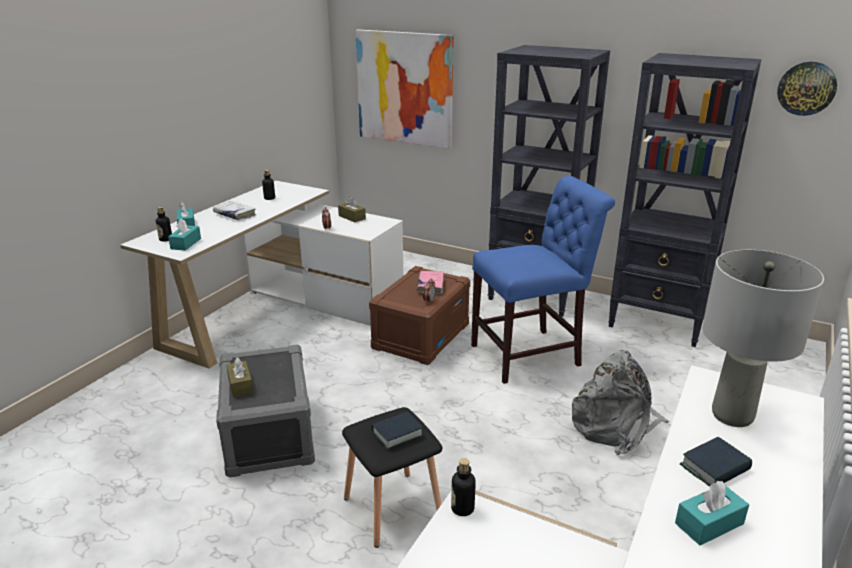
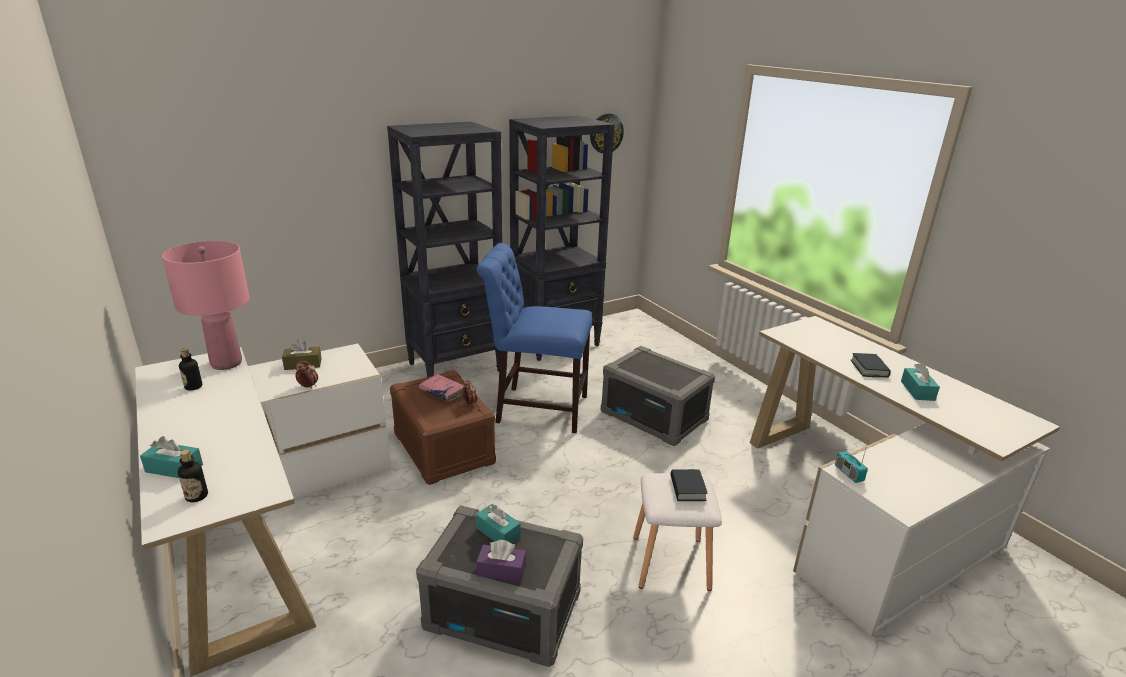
camera: 60 degrees left, 0 degrees up
turquoise tissue box [168,219,201,251] -> turquoise tissue box moved to [476,504,521,543]
white book [213,201,256,220] -> none
brown tissue box [226,357,253,397] -> purple tissue box [476,540,526,582]
black stool [342,407,442,548] -> white stool [633,473,722,591]
picture [355,29,454,149] -> none
bottle [451,458,476,516] -> radio [835,439,869,483]
blue chair [471,176,615,384] -> blue chair turned 90 degrees counterclockwise [477,243,592,433]
grey backpack [572,350,670,455] -> grey storage box [601,346,715,446]
grey table lamp [702,250,824,427] -> none
none -> pink table lamp [162,241,249,370]

